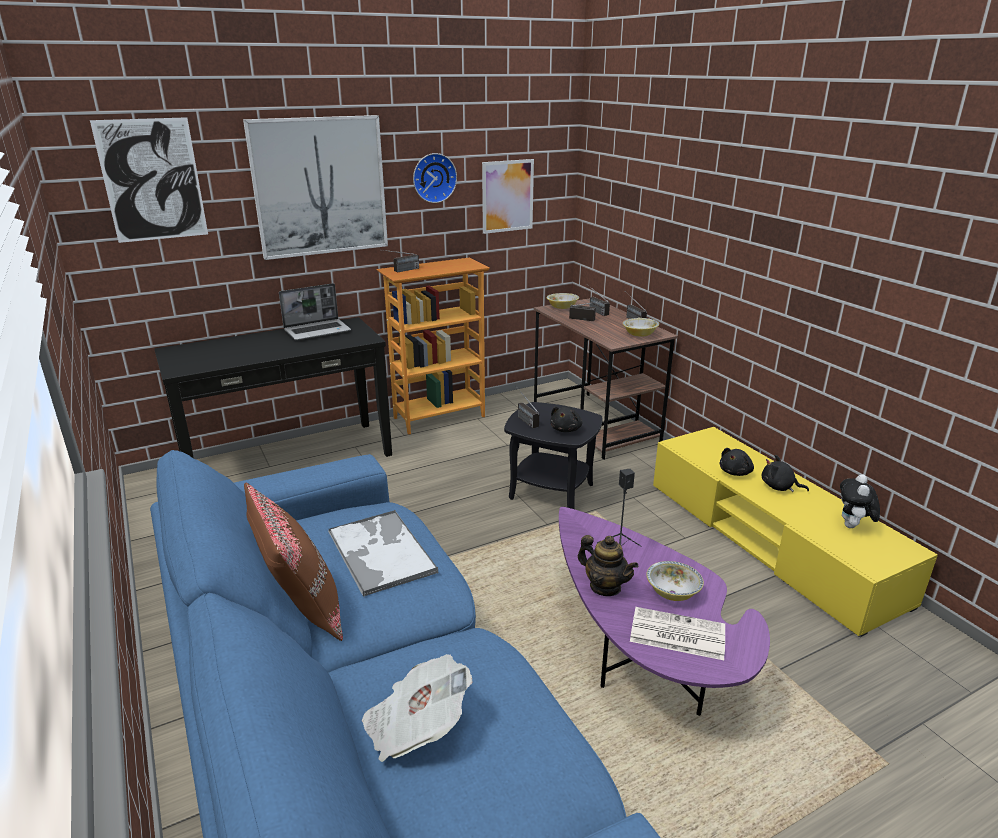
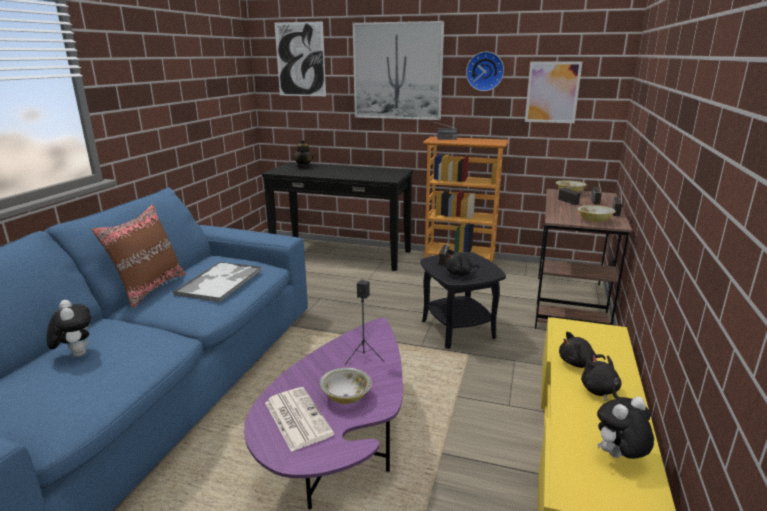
camera: 45 degrees right, 5 degrees down
laptop [279,283,351,340] -> none
newspaper [362,654,472,762] -> plush toy [46,300,91,357]
teapot [578,535,638,596] -> teapot moved to [293,139,314,168]

